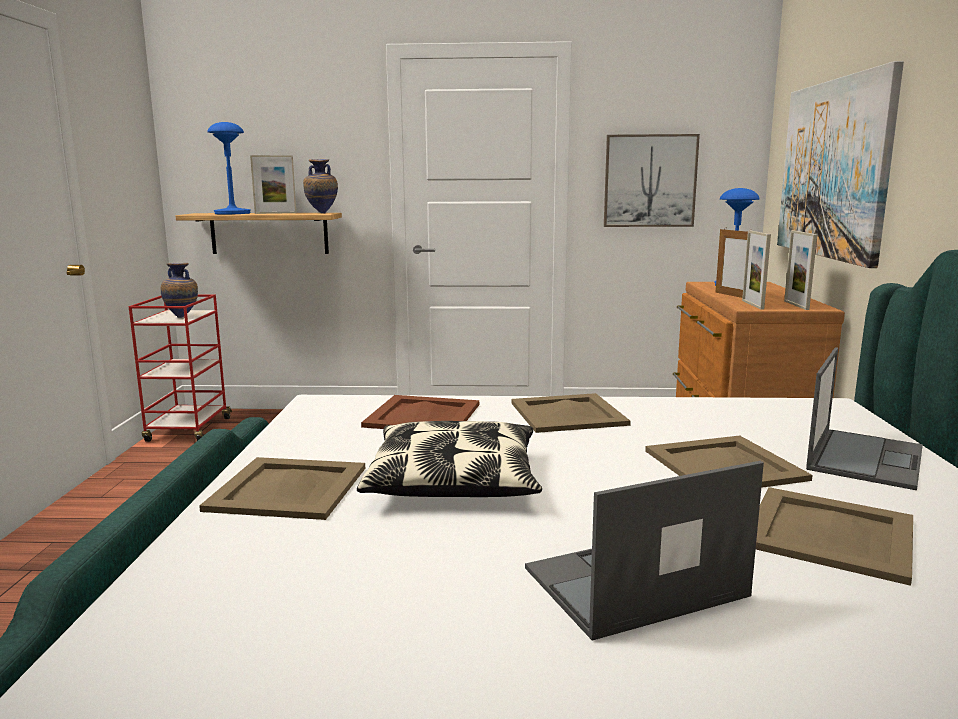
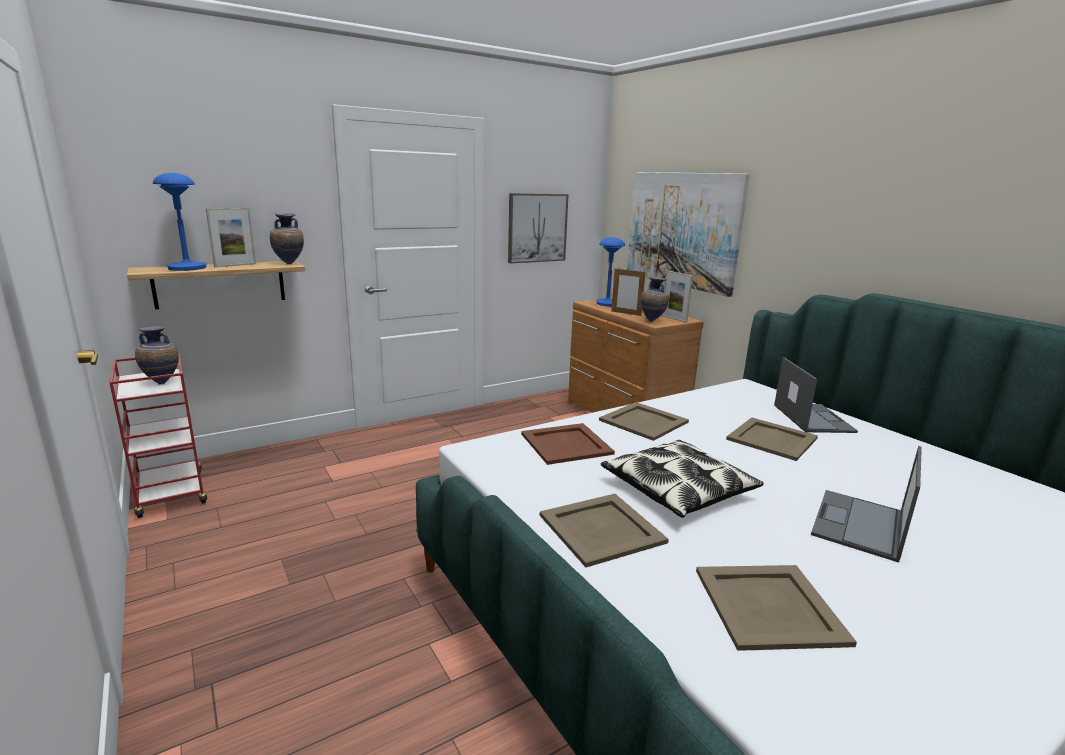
camera: 35 degrees left, 5 degrees up
picture frame [742,231,771,310] -> vase [641,277,669,322]
beige tray [756,487,913,586] -> beige tray moved to [696,565,857,651]

